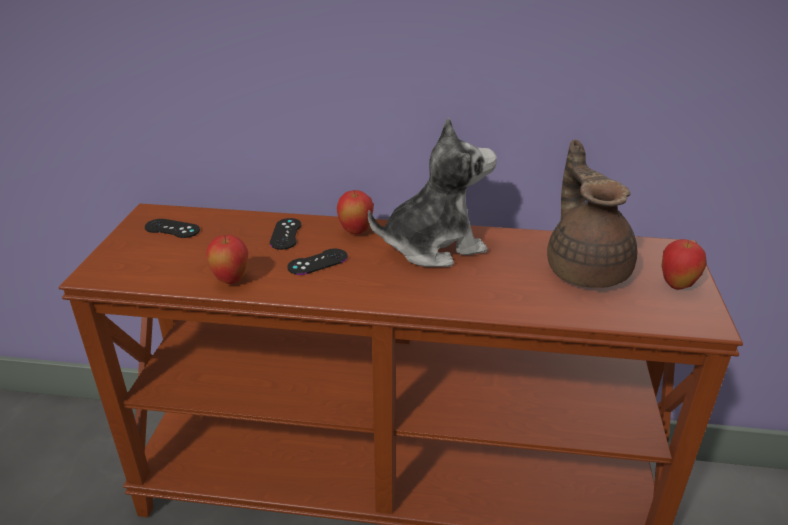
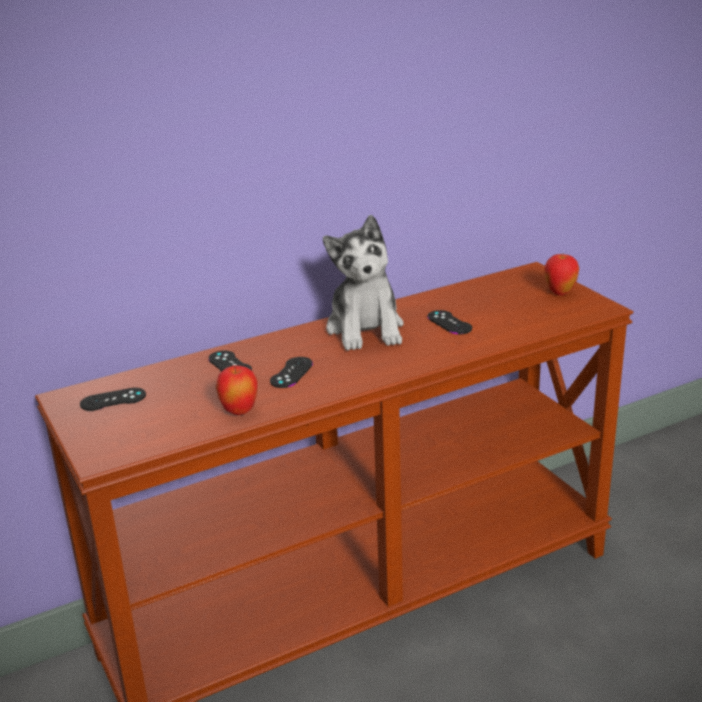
camera: 35 degrees left, 5 degrees down
apple [337,190,374,235] -> none
plush toy [368,117,497,267] -> plush toy turned 135 degrees clockwise [323,215,404,351]
brown teapot [547,140,637,288] -> none
none -> black game controller [427,310,472,334]

